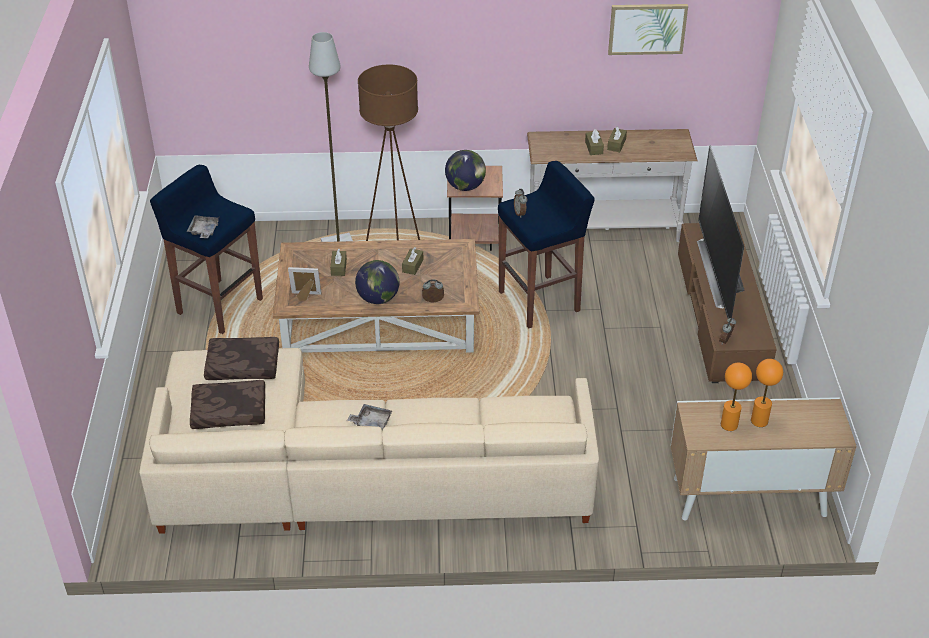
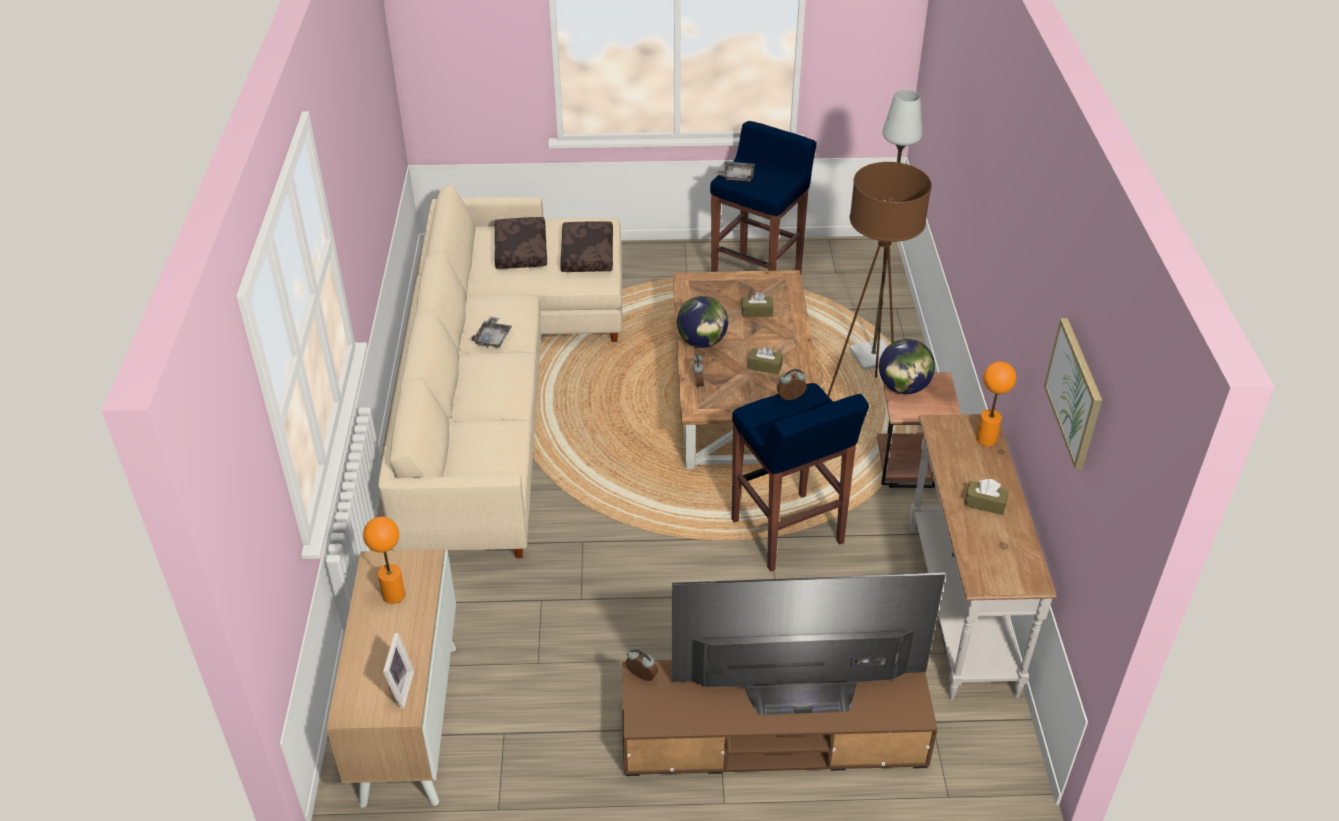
camera: 90 degrees right, 0 degrees up
picture frame [288,267,322,301] -> picture frame moved to [383,633,414,709]
brown tissue box [585,129,604,155] -> none
orange table lamp [751,359,783,427] -> orange table lamp moved to [976,361,1016,447]

